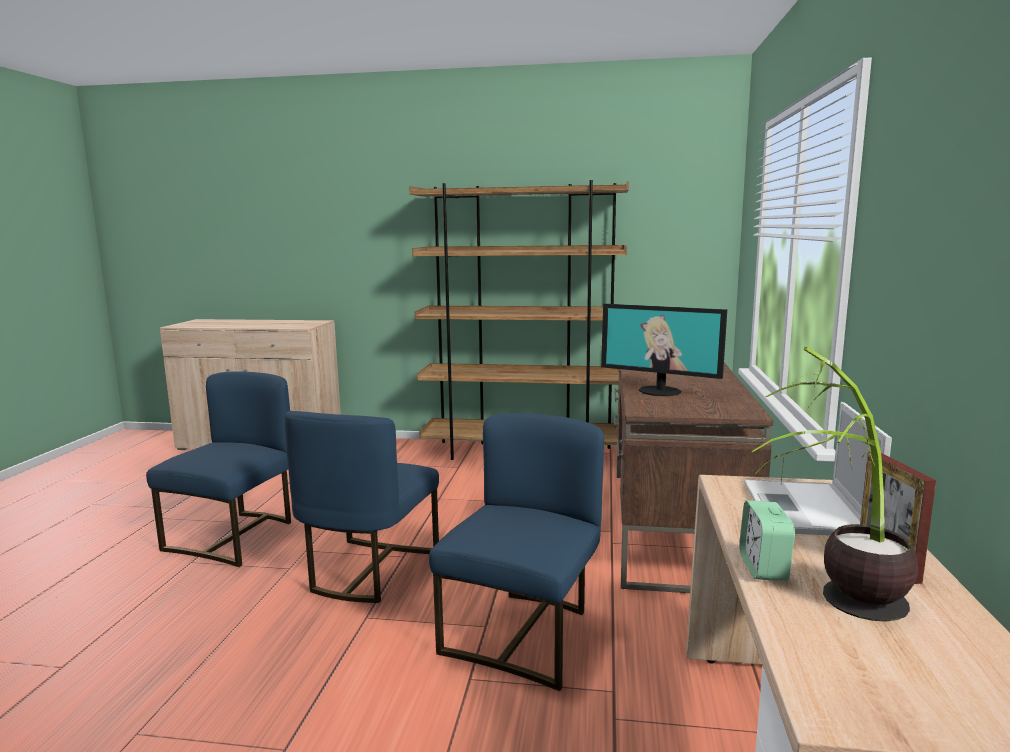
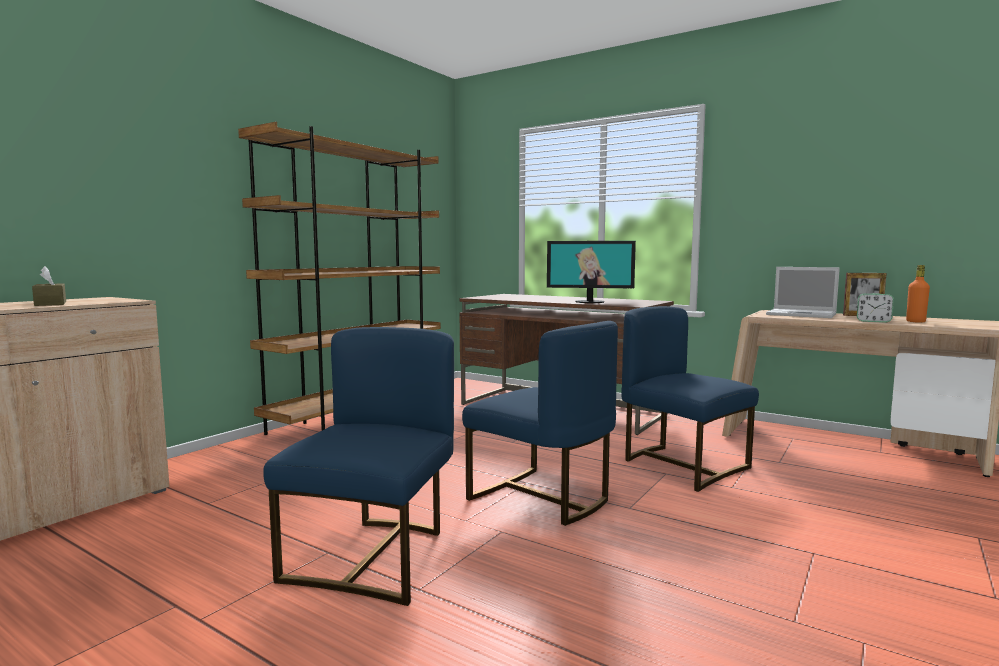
camera: 65 degrees left, 5 degrees down
blue chair [146,371,291,567] -> blue chair turned 60 degrees clockwise [263,327,454,606]
monitor [601,304,727,396] -> monitor turned 45 degrees clockwise [547,241,636,303]
potted plant [752,347,918,622] -> orange bottle [906,265,930,323]
none -> brown tissue box [32,266,66,306]

